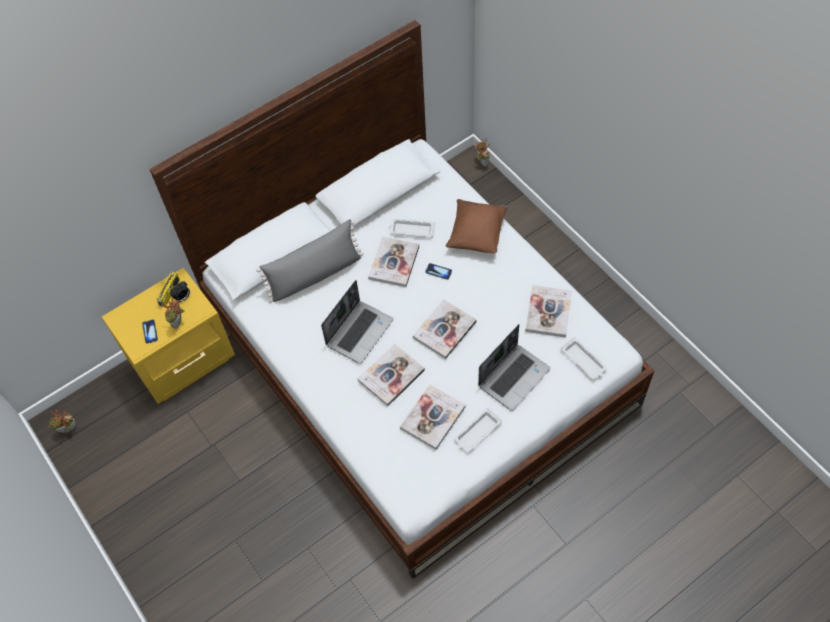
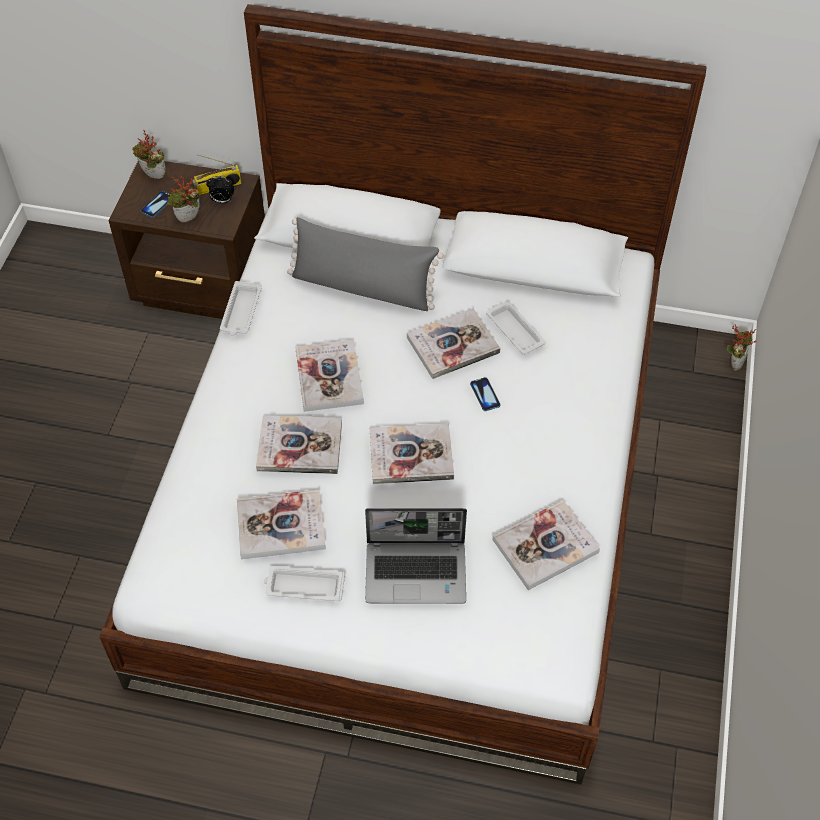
camera: 45 degrees right, 5 degrees down
potted plant [49,410,76,433] -> potted plant moved to [132,130,165,179]
yellow nightstand [102,268,235,404] -> brown nightstand [109,161,265,319]
laptop [321,280,393,364] -> book [295,339,364,412]
brown pillow [446,199,507,254] -> none
white tray [561,337,607,380] -> white tray moved to [220,281,262,336]

